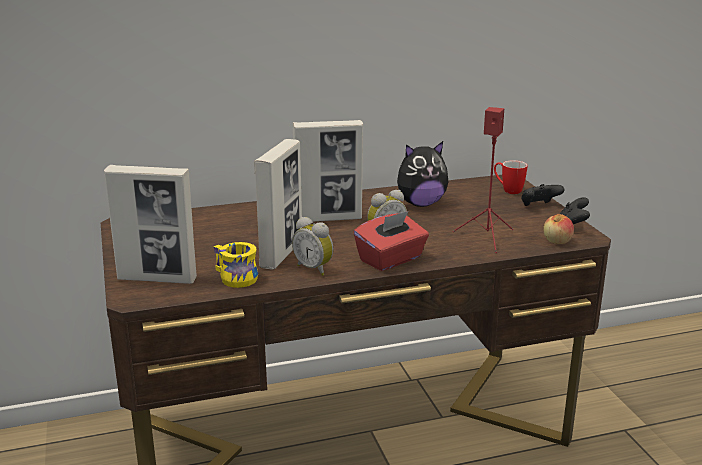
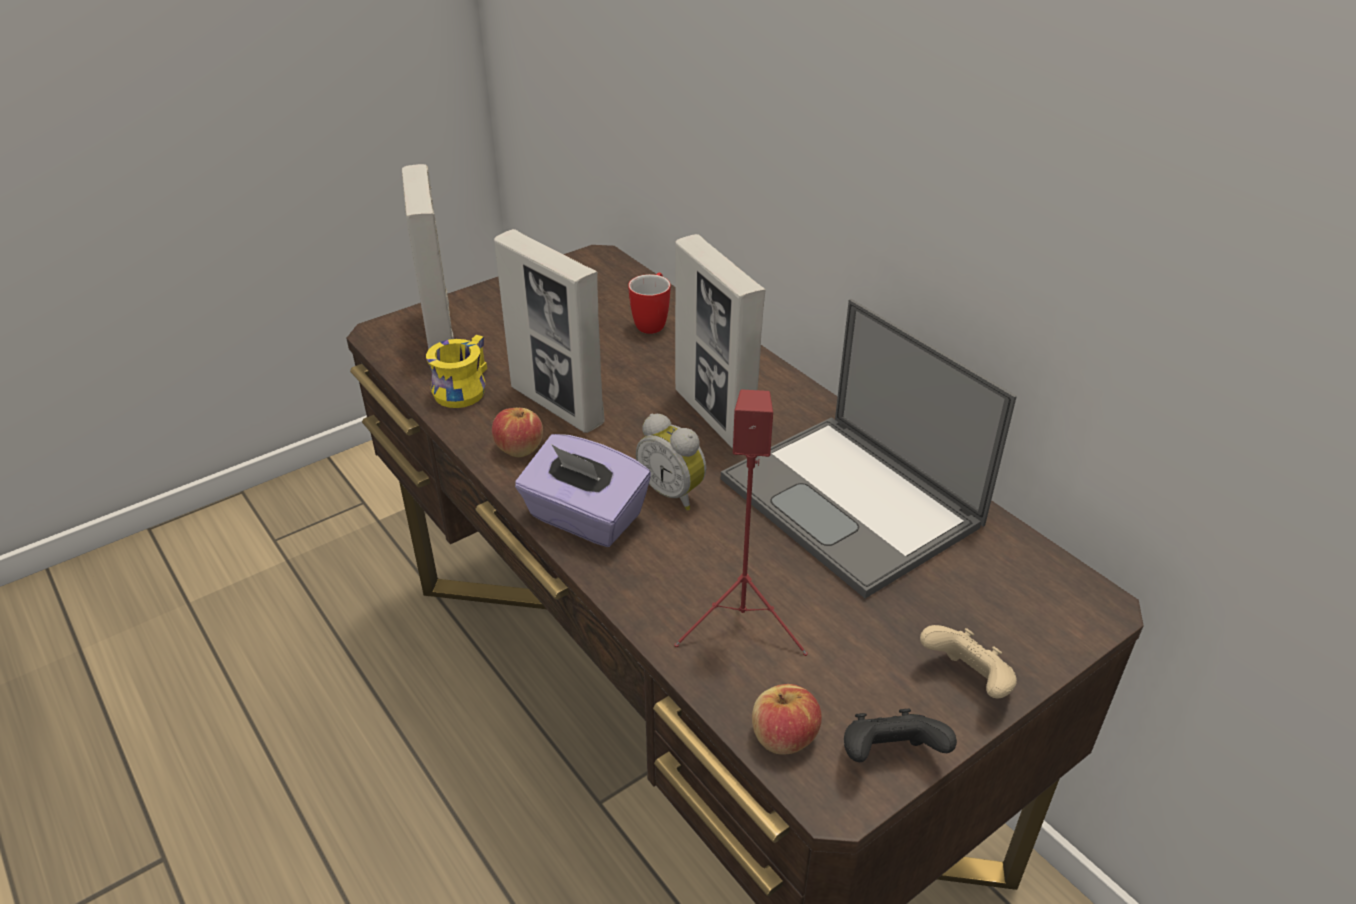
camera: 70 degrees right, 15 degrees up
picture frame [254,139,302,270] -> picture frame turned 45 degrees clockwise [494,229,605,433]
alarm clock [292,217,333,276] -> apple [492,408,543,457]
red tissue box [353,211,429,271] -> purple tissue box [515,434,651,547]
plush toy [397,141,449,207] -> laptop [721,299,1017,599]
mug [494,160,528,194] -> mug moved to [628,273,670,334]
black game controller [521,184,565,206] -> beige game controller [920,625,1017,698]

